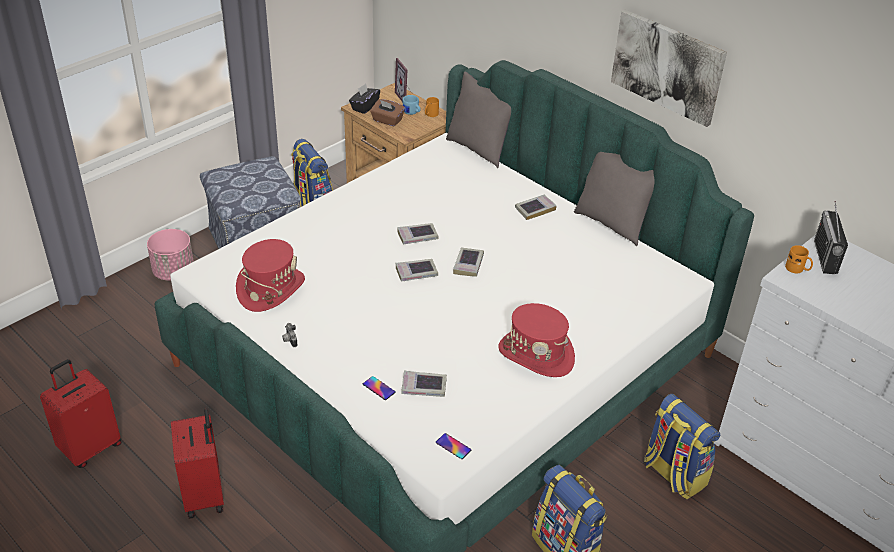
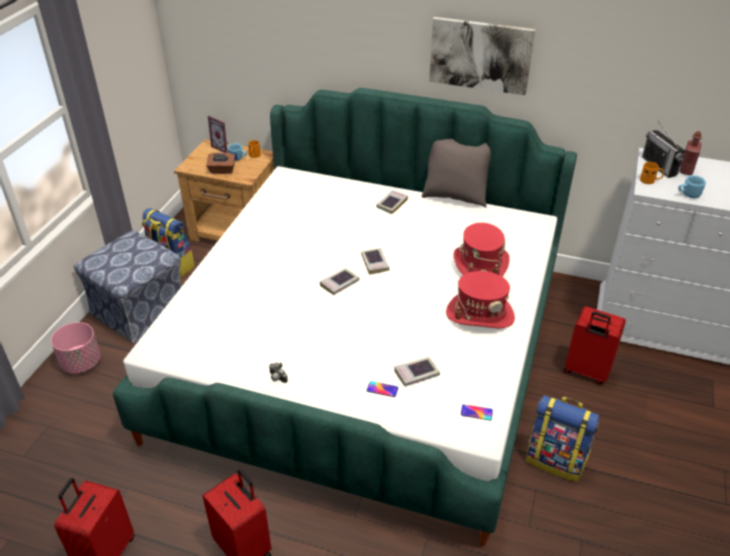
camera: 25 degrees left, 0 degrees up
red hat [236,239,305,312] -> red hat moved to [454,223,510,277]
black tissue box [349,84,380,114] -> none
book [397,223,438,245] -> none
grey pillow [446,72,511,168] -> none
backpack [644,394,720,499] -> red suitcase [564,306,626,384]
none -> blue mug [678,175,706,198]
none -> red bottle [679,131,702,175]

